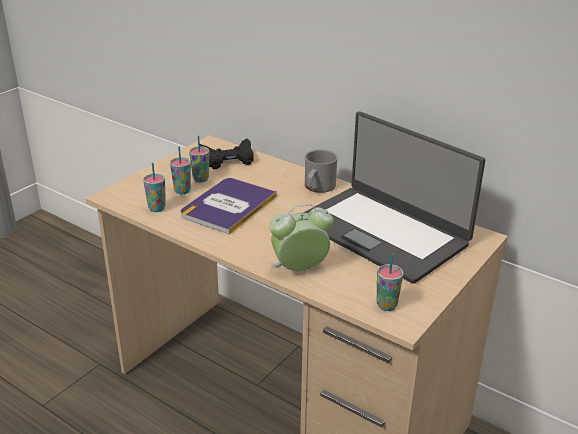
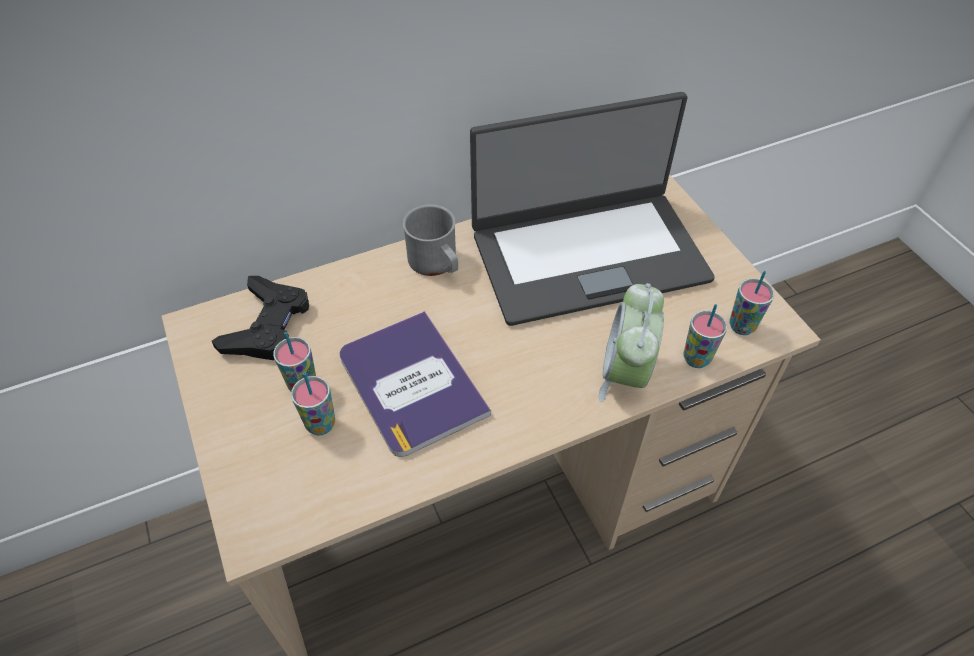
camera: 60 degrees left, 20 degrees up
cup [143,163,166,212] -> cup moved to [683,304,727,368]

